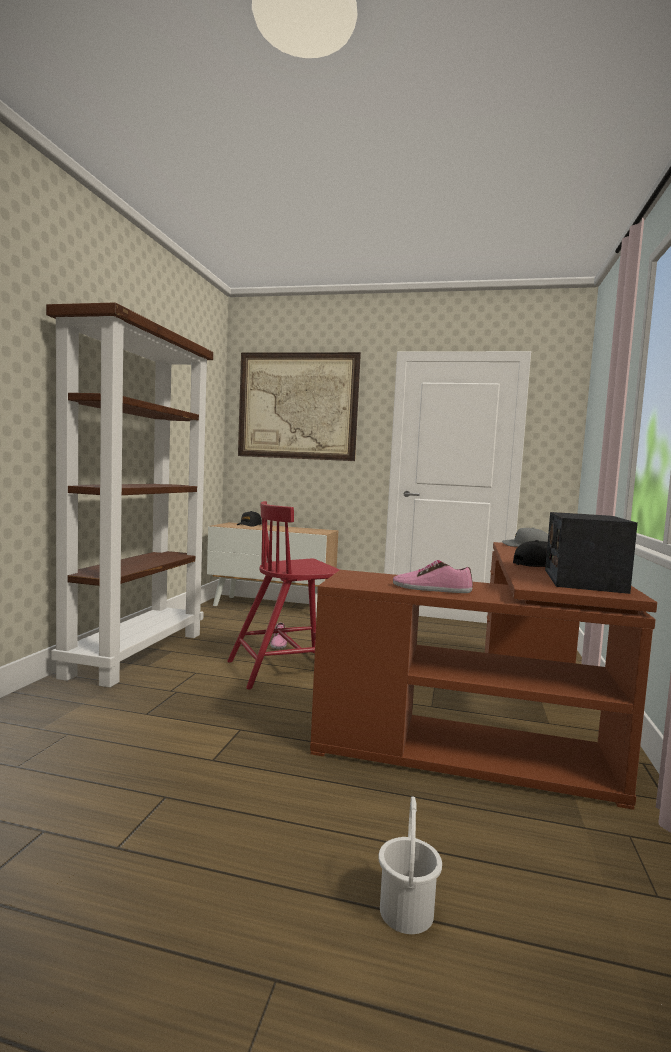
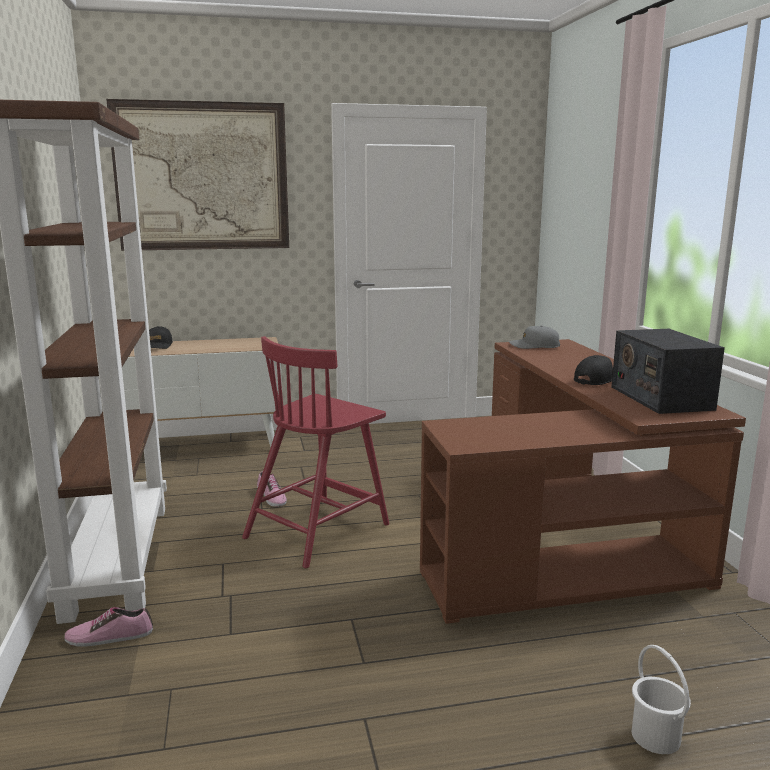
camera: 25 degrees left, 10 degrees up
shoe [393,560,473,593] -> shoe moved to [64,607,153,647]

